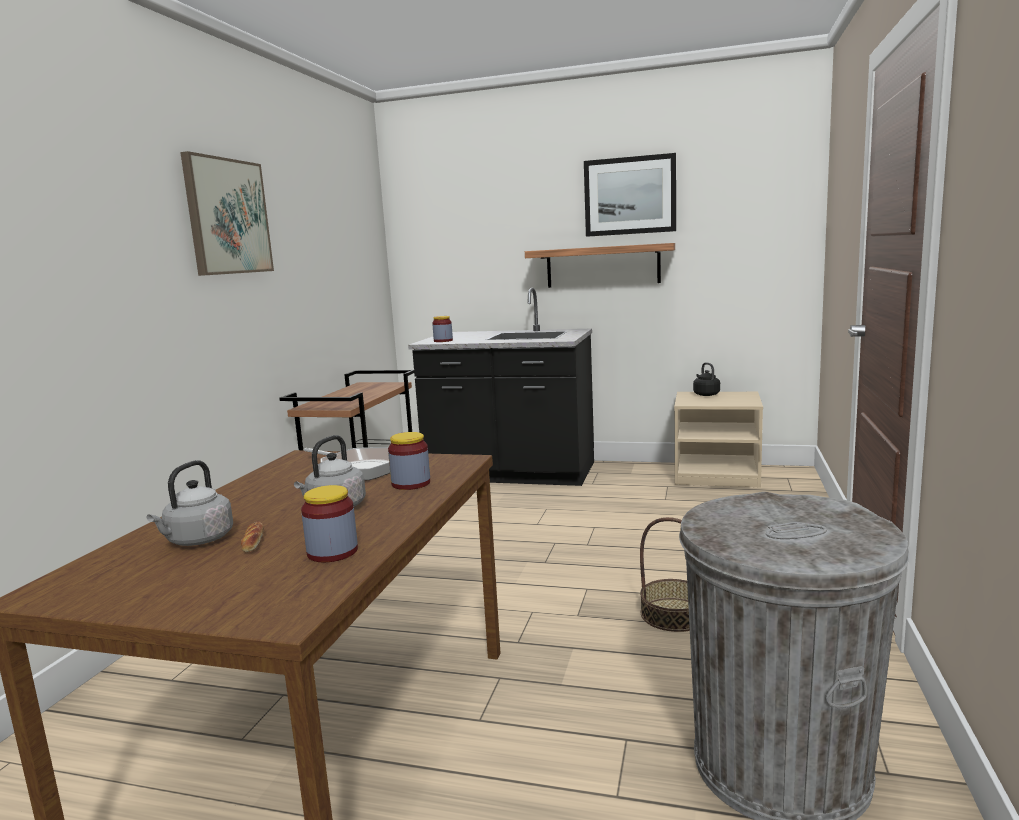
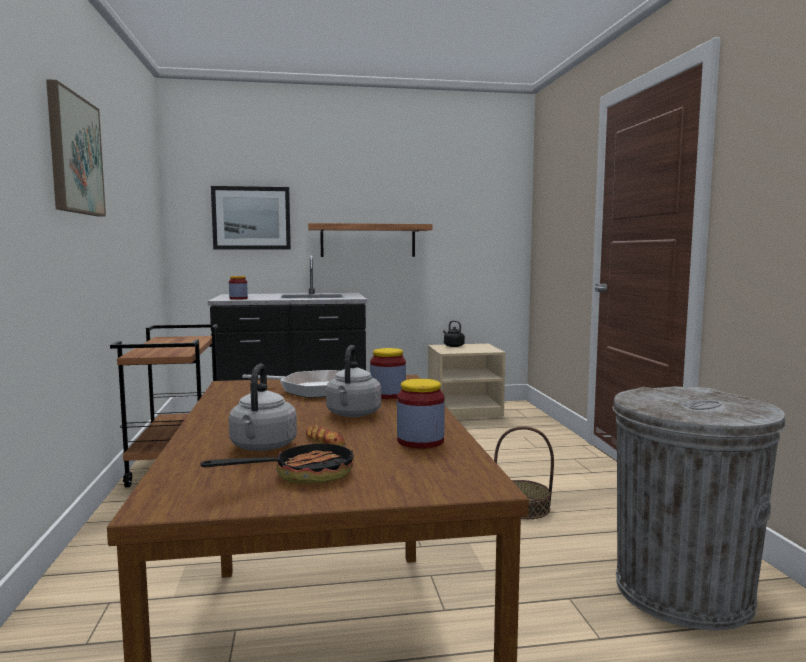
camera: 25 degrees left, 5 degrees down
picture [584,153,676,237] -> picture moved to [211,186,291,250]
none -> frying pan [201,428,354,484]

